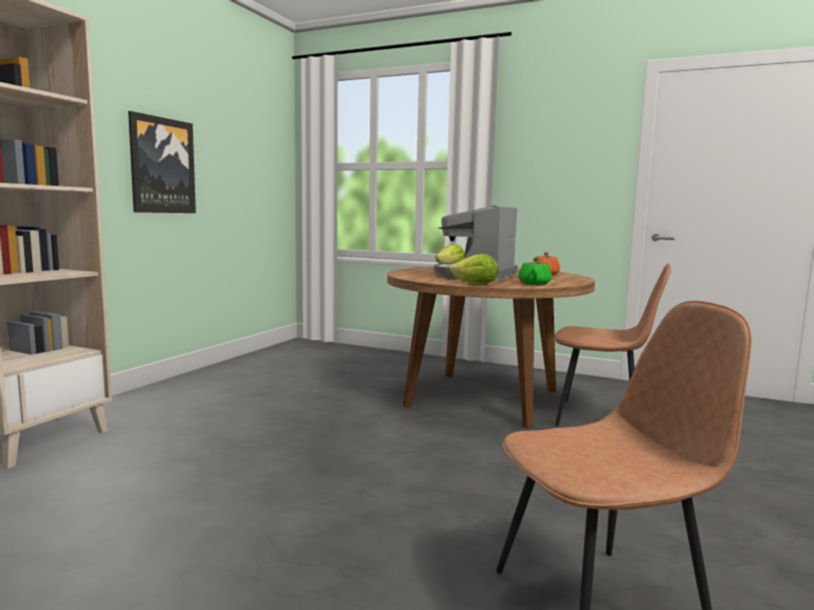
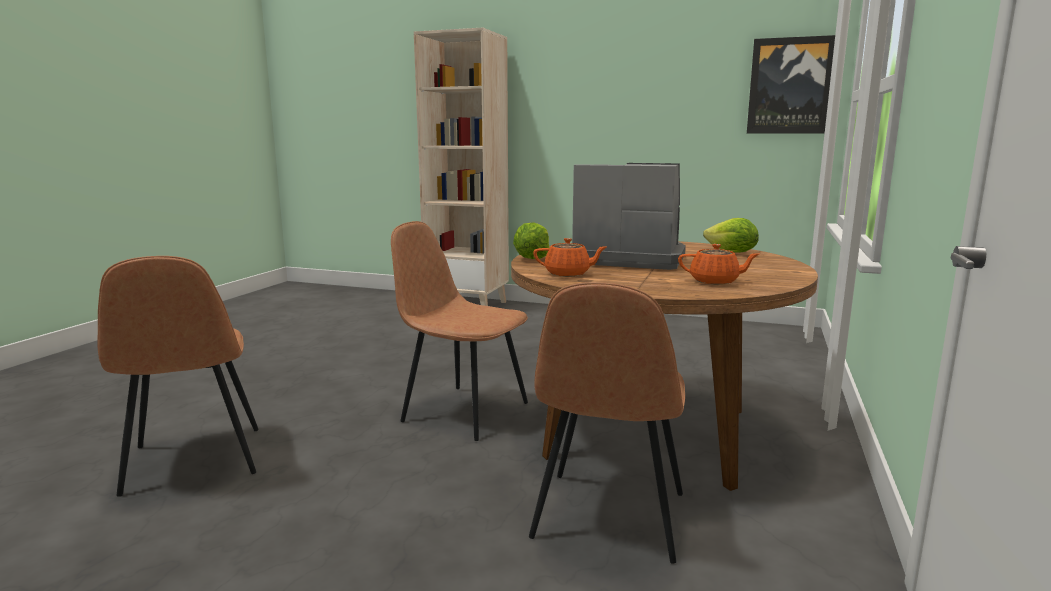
camera: 85 degrees right, 5 degrees up
picture [128,111,196,213] -> picture moved to [747,35,835,133]
green teapot [518,258,552,285] -> orange teapot [533,238,606,277]
none -> brown chair [391,221,528,441]

